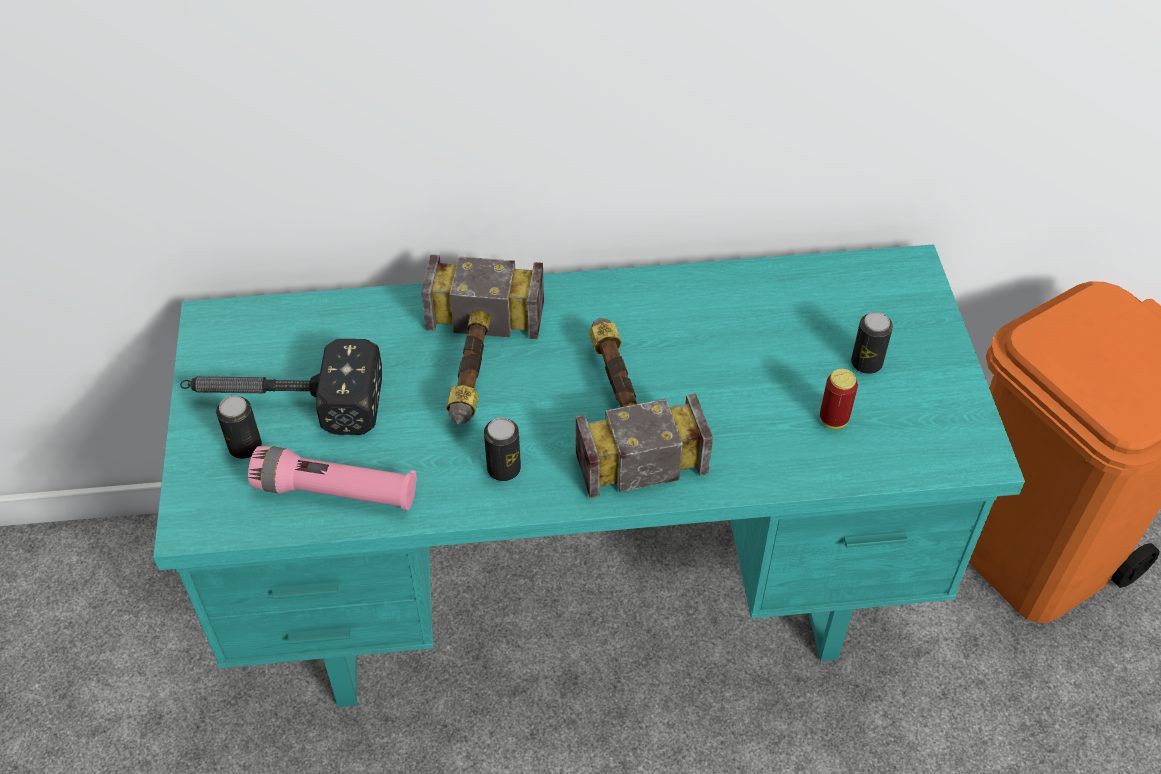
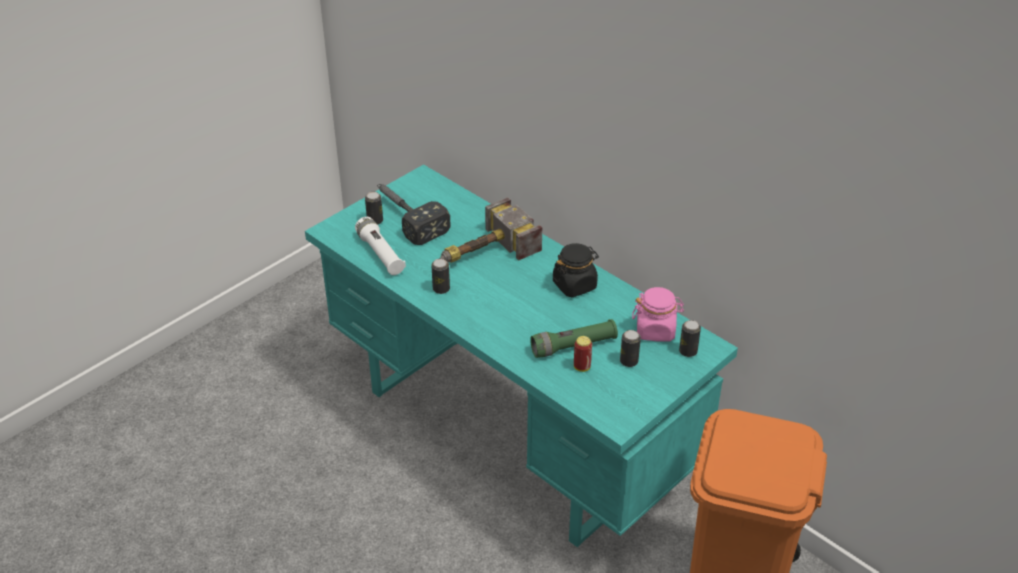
camera: 50 degrees right, 10 degrees down
pink flashlight [248,446,417,510] -> white flashlight [355,217,406,275]
hammer [576,318,713,498] -> none
none -> green flashlight [530,319,618,358]
none -> black jar [553,243,599,297]
none -> pink jar [632,287,684,342]
none -> can [679,320,701,357]

